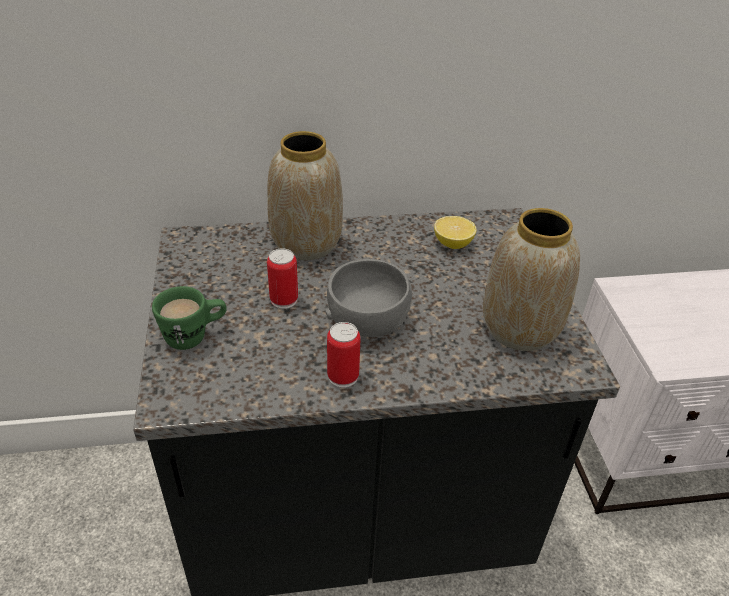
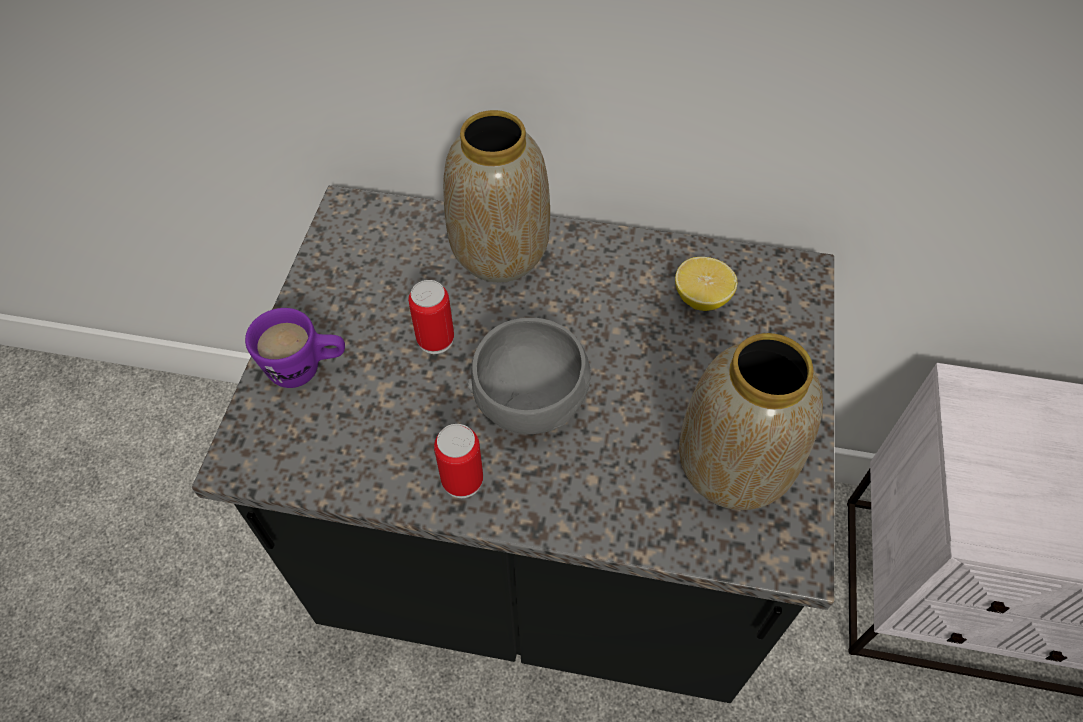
camera: 20 degrees right, 15 degrees up
green mug [152,286,227,350] -> purple mug [245,308,345,388]

